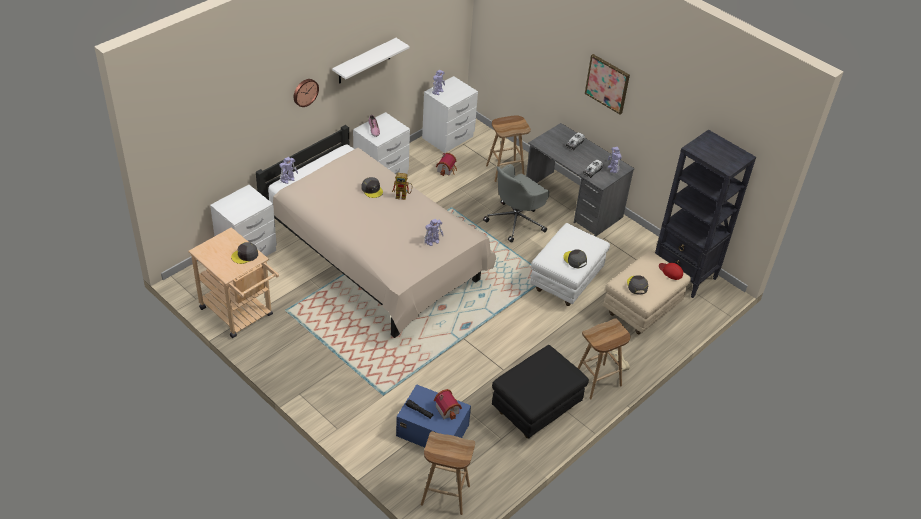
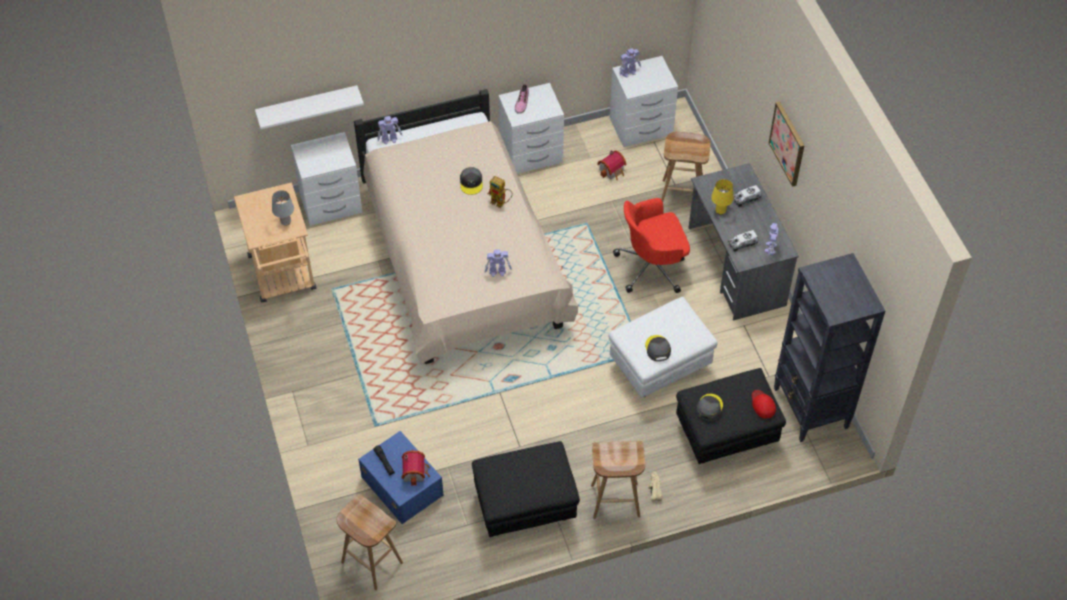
camera: 30 degrees right, 10 degrees up
grey cap [231,242,258,264] -> grey table lamp [272,190,294,226]
wall clock [294,79,319,107] -> none
white shelf [332,38,410,84] -> white shelf moved to [255,85,364,129]
grey office chair [483,164,549,243] -> red office chair [613,198,690,293]
beige ottoman [603,251,691,334] -> black ottoman [676,368,786,464]
none -> yellow table lamp [711,179,733,214]

